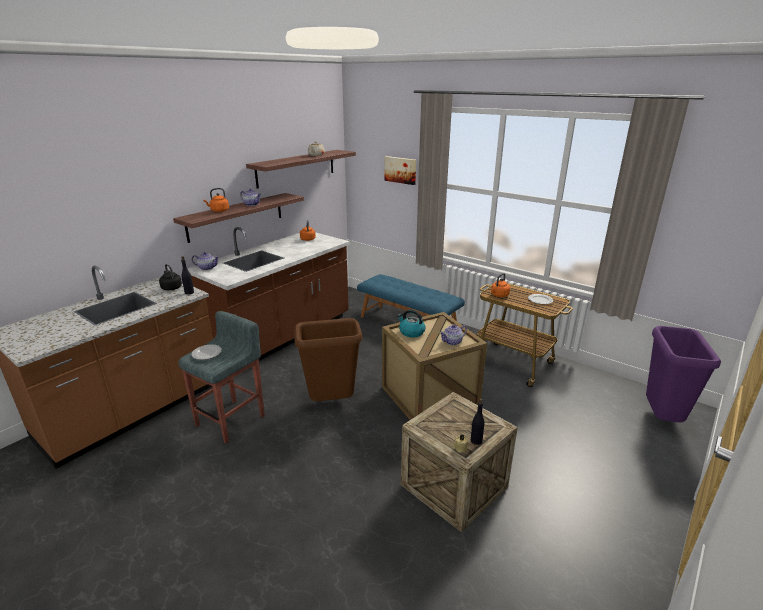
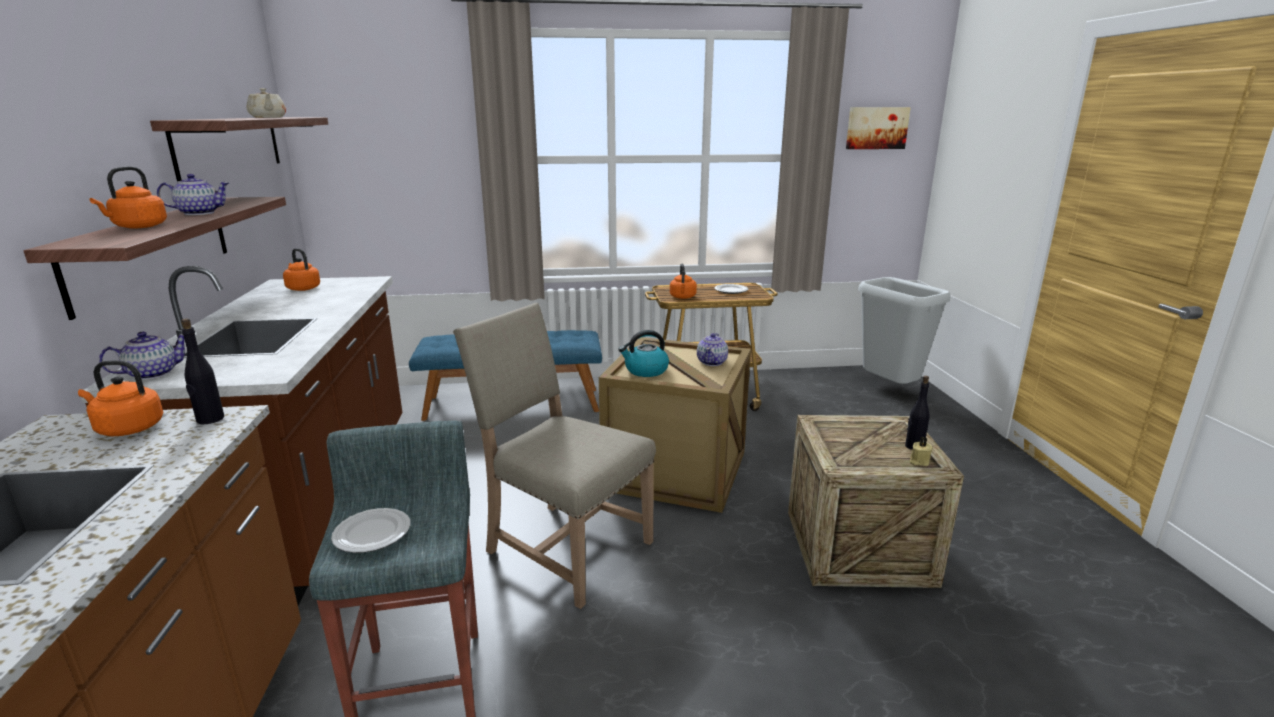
camera: 45 degrees left, 5 degrees down
black kettle [159,264,182,290] -> orange kettle [78,360,163,436]
brown trash can [294,318,362,401] -> beige chair [453,303,656,609]
picture [385,156,416,185] -> picture moved to [846,107,911,149]
purple trash can [646,326,721,422] -> grey trash can [858,277,951,384]

